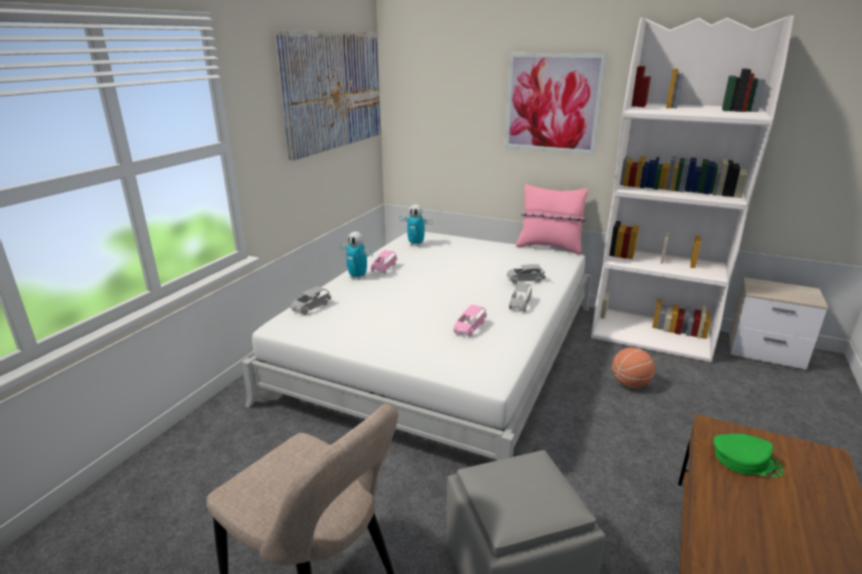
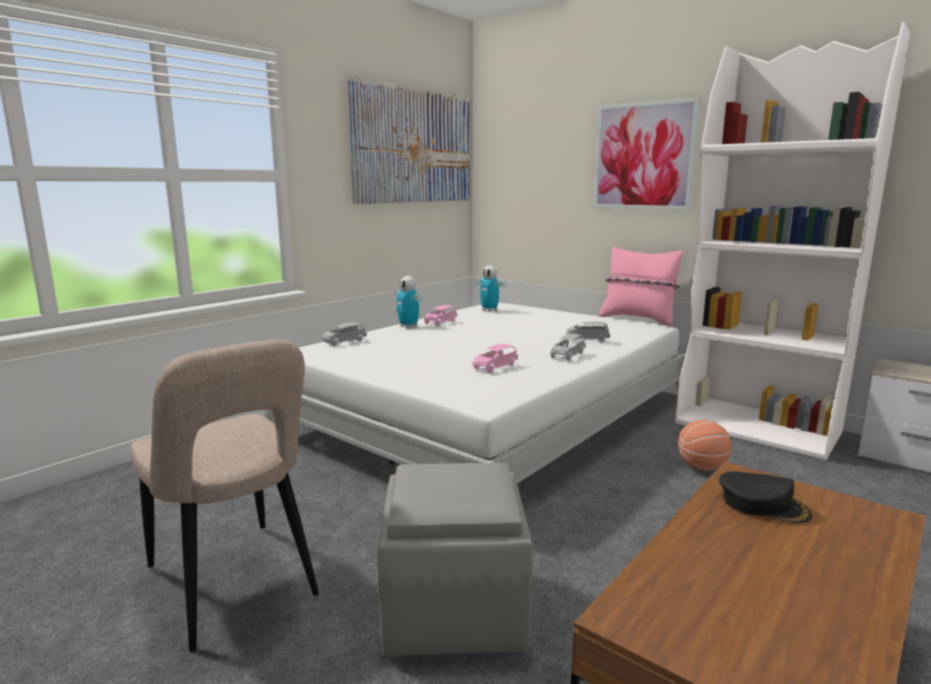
camera: 15 degrees right, 10 degrees down
green cap [713,434,784,477] -> black cap [719,471,812,524]

